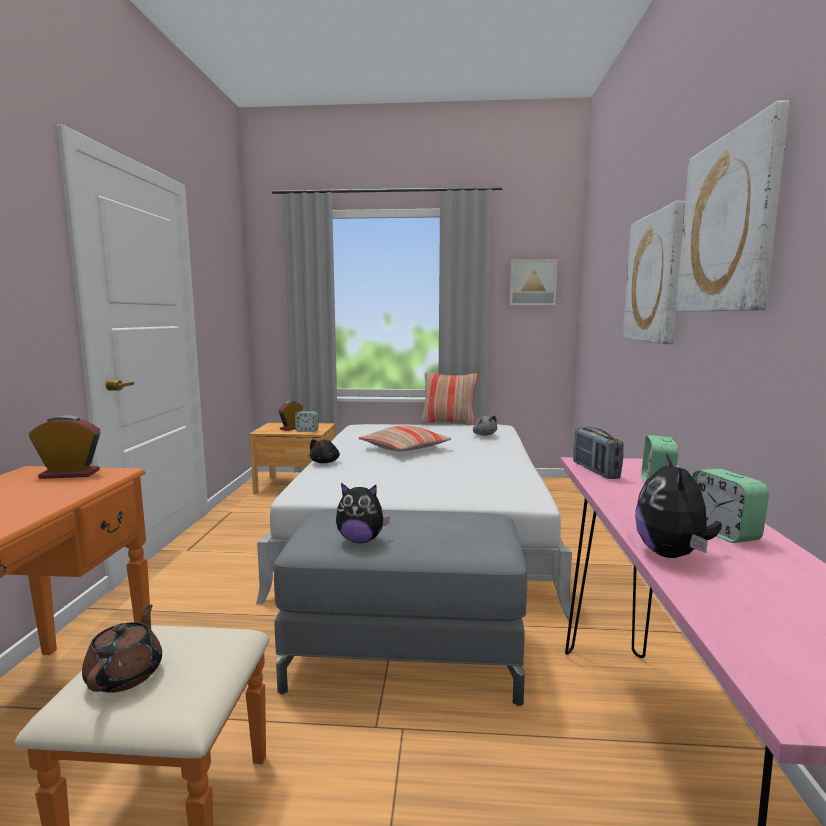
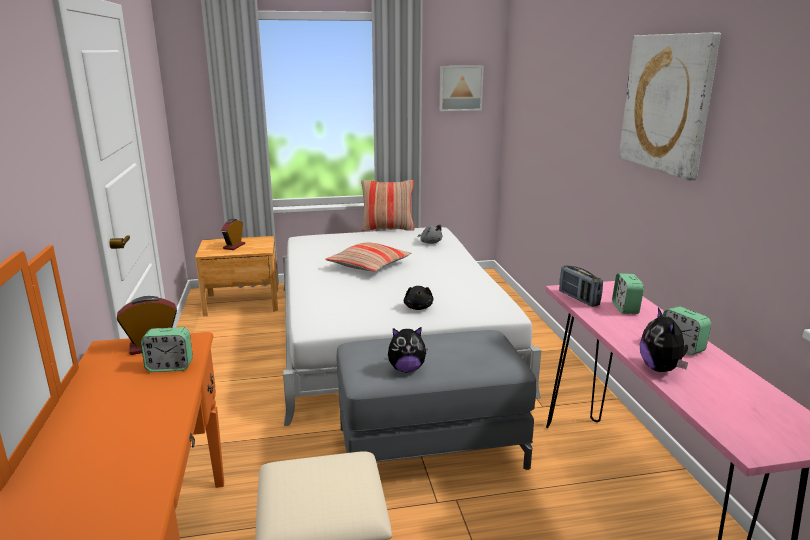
camera: 15 degrees left, 10 degrees up
brown teapot [82,605,162,693] -> none
alarm clock [295,411,318,432] -> alarm clock moved to [141,327,193,372]
black plush toy [310,439,340,463] -> black plush toy moved to [404,286,433,310]
picture [623,201,685,344] -> none

